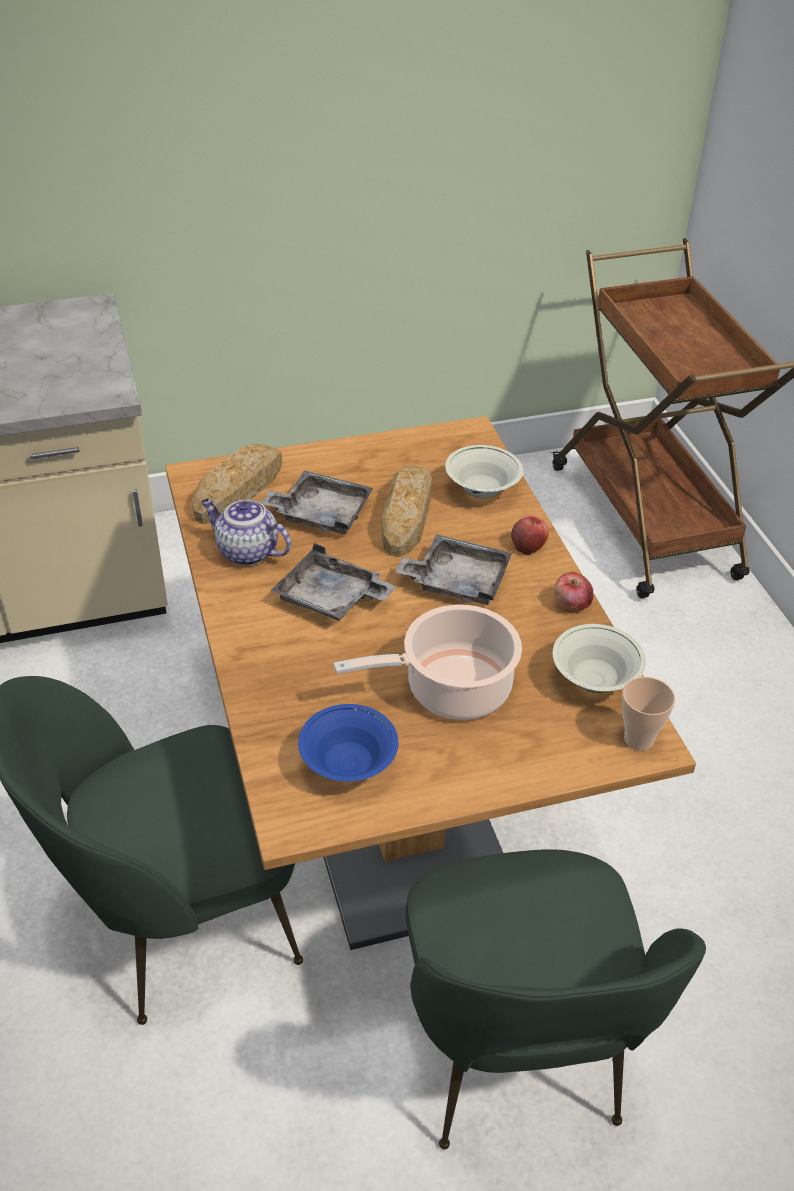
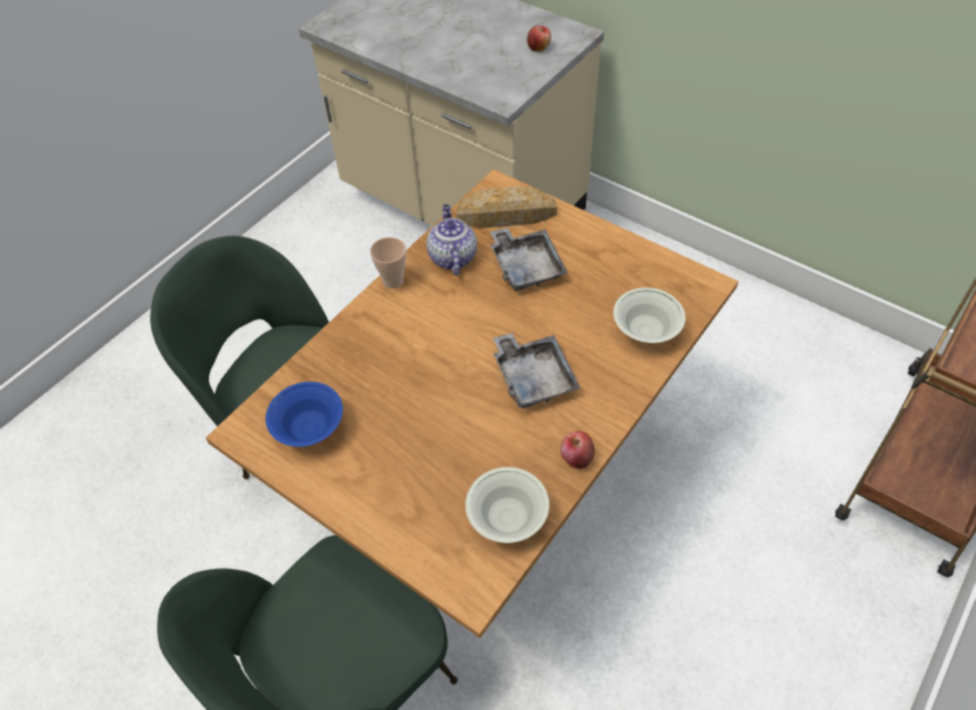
camera: 55 degrees right, 10 degrees up
grey tray [270,543,396,621] -> none
cooking pot [333,605,522,720] -> none
bread [382,465,432,557] -> none
apple [511,516,549,555] -> apple moved to [527,26,551,52]
cup [622,677,675,751] -> cup moved to [370,237,406,289]

